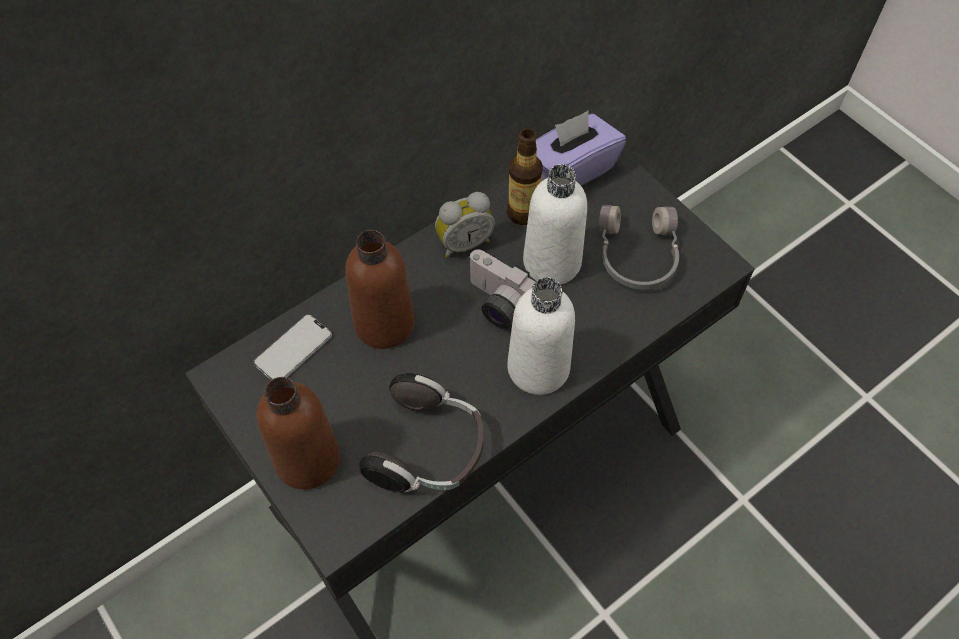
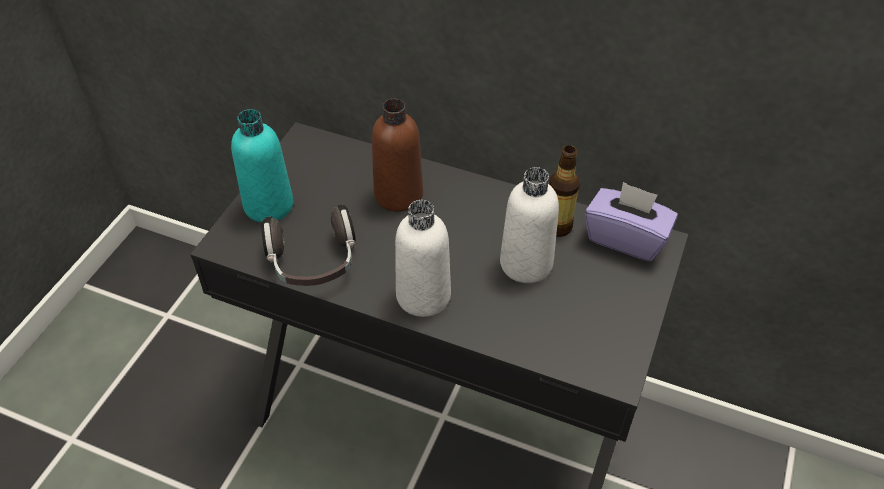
camera: 60 degrees right, 10 degrees down
phone [253,314,332,380] -> none
brown bottle [257,377,340,490] -> turquoise bottle [231,109,293,223]
alarm clock [435,192,495,258] -> none
camera [468,250,536,329] -> none
grey headphones [599,205,679,289] -> none

